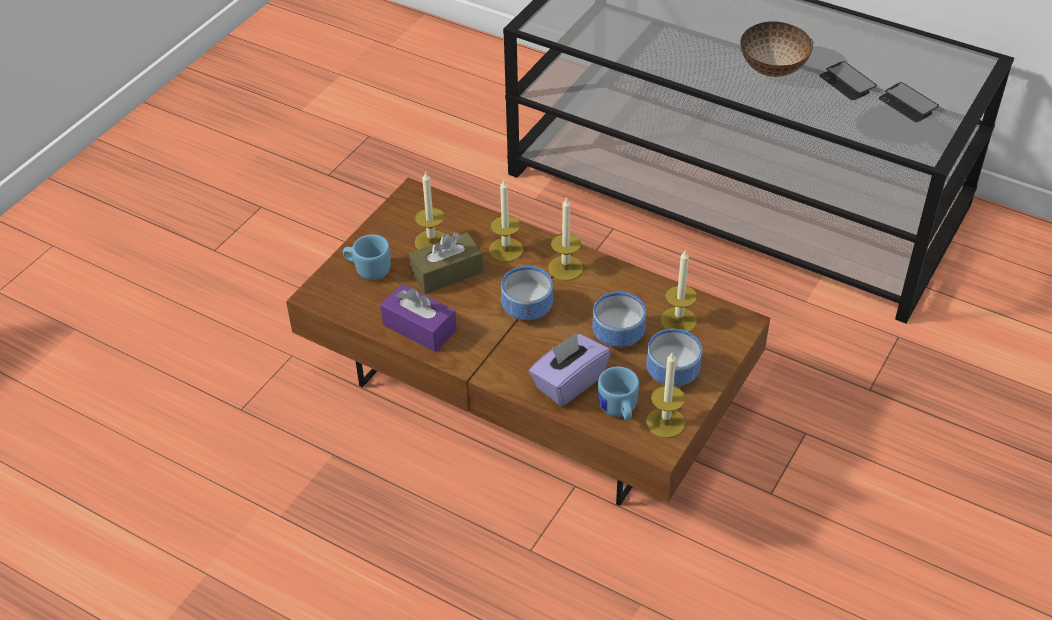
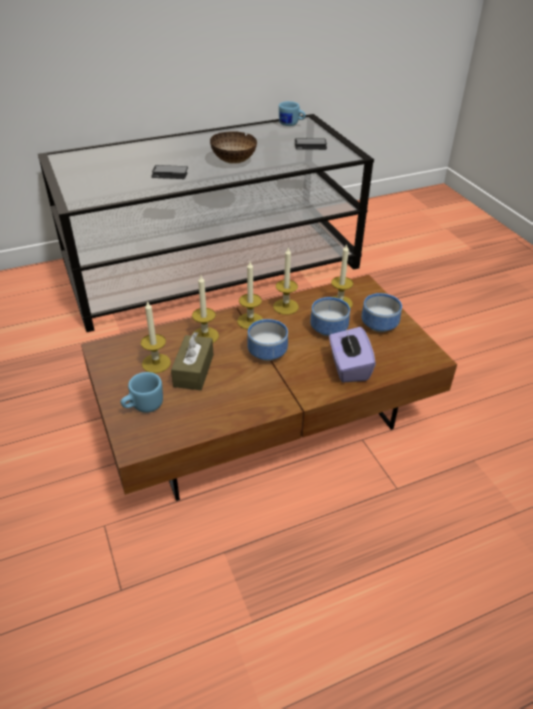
camera: 55 degrees left, 5 degrees down
purple tissue box [380,284,457,352] -> none
blue mug [598,366,639,420] -> blue mug moved to [279,101,305,126]
candle [646,353,685,438] -> candle moved to [273,247,299,315]
phone [819,61,877,100] -> phone moved to [151,165,188,179]

